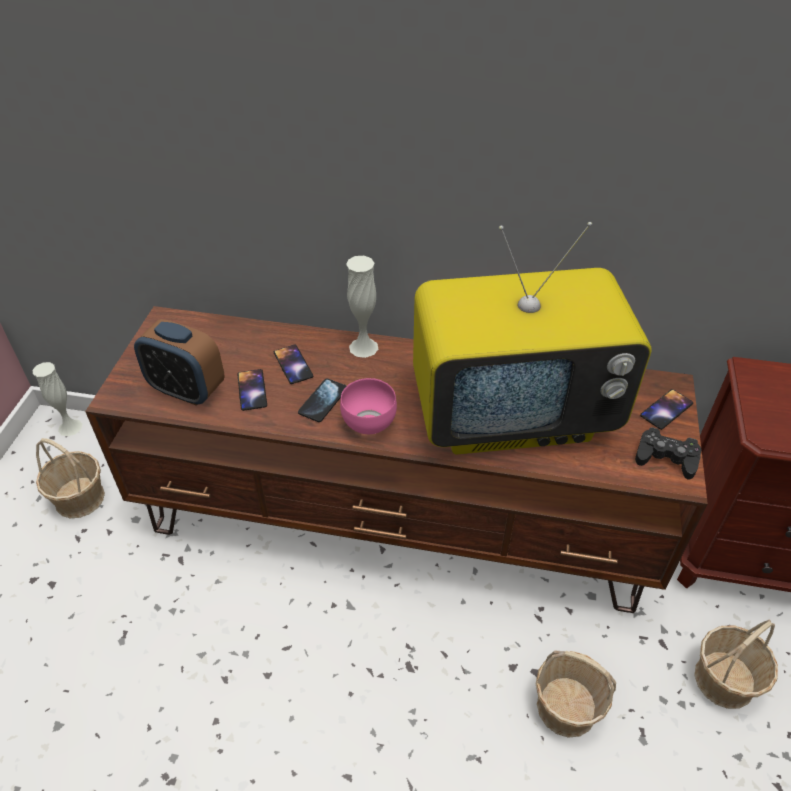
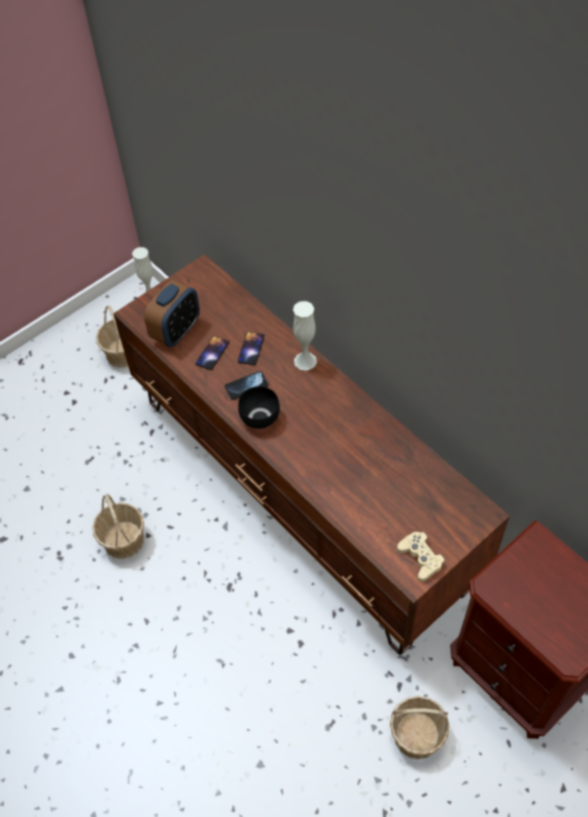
camera: 40 degrees right, 10 degrees up
alarm clock [134,319,225,406] -> alarm clock turned 120 degrees counterclockwise [144,279,200,347]
pink bowl [340,378,397,434] -> black bowl [238,386,280,429]
television [413,222,652,454] -> none
basket [536,651,616,738] -> basket moved to [92,494,144,559]
black game controller [635,427,701,480] -> beige game controller [397,532,444,582]
phone [640,389,693,430] -> none

